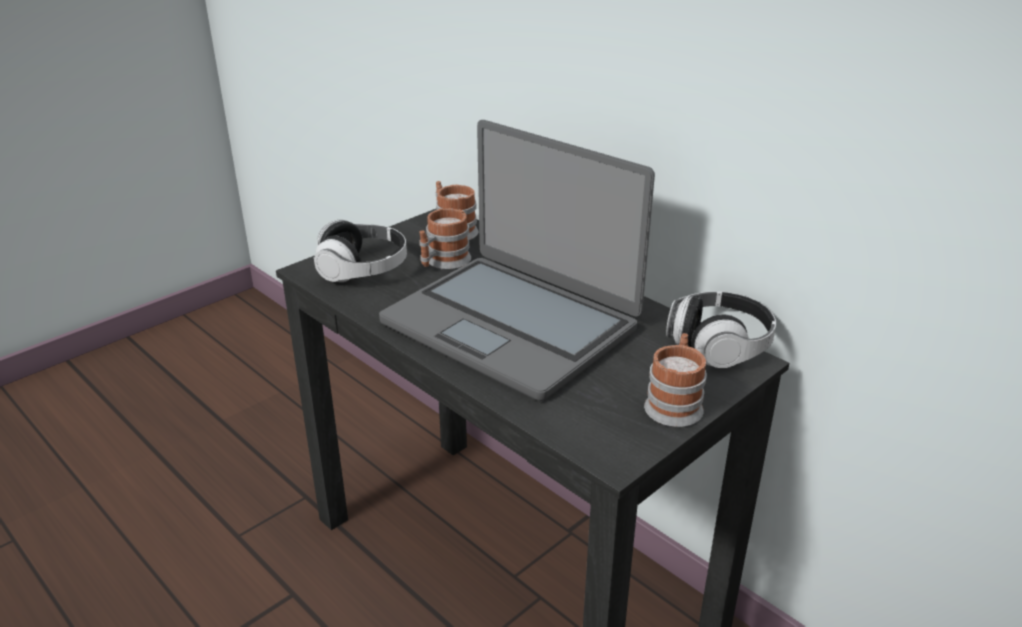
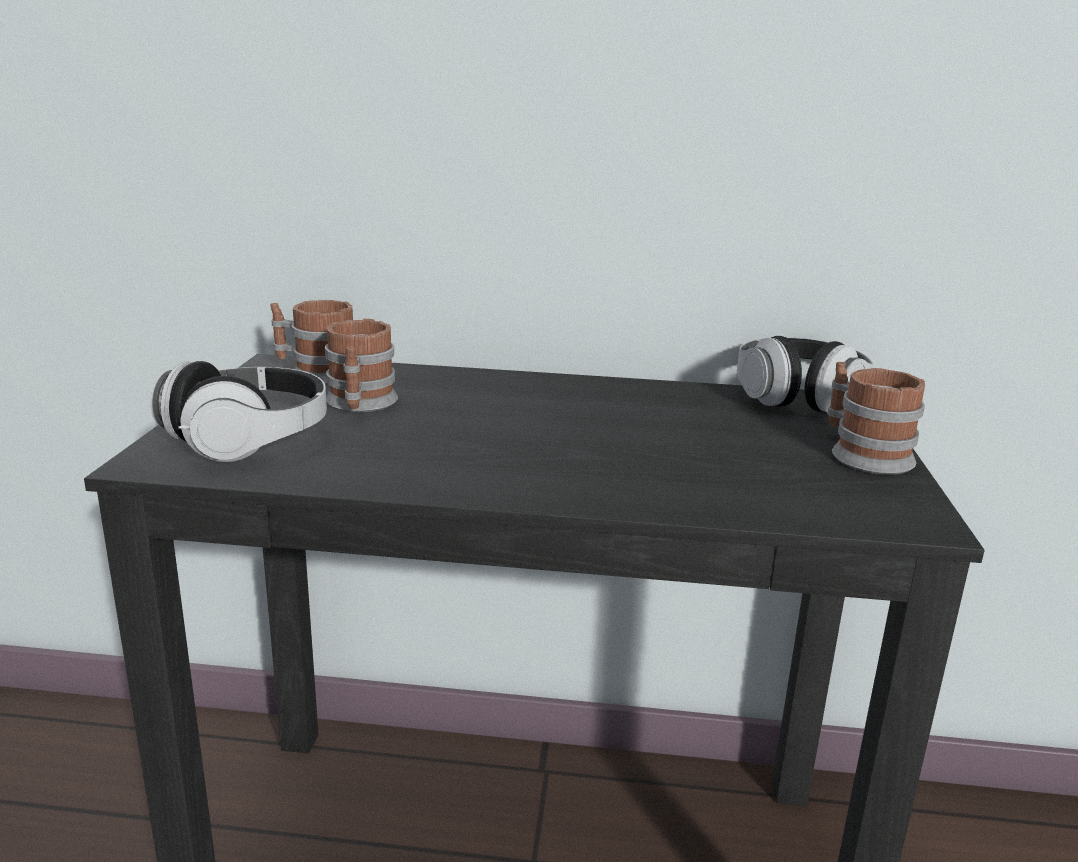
camera: 40 degrees left, 10 degrees down
laptop [379,120,655,401] -> none

